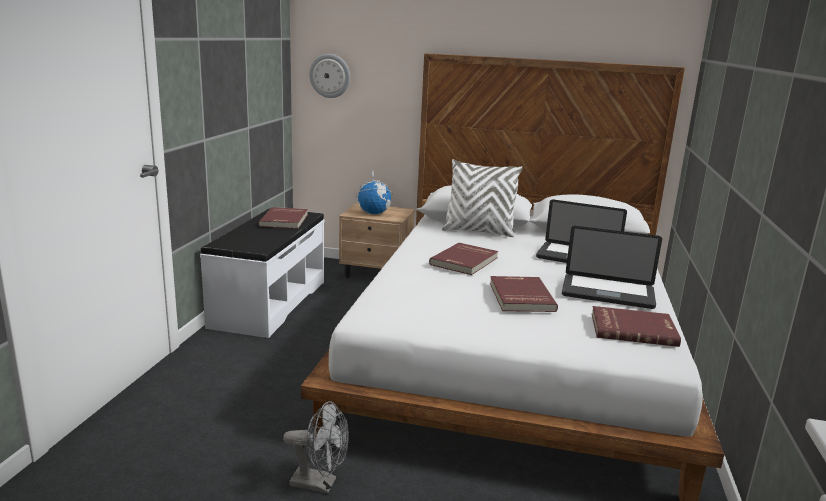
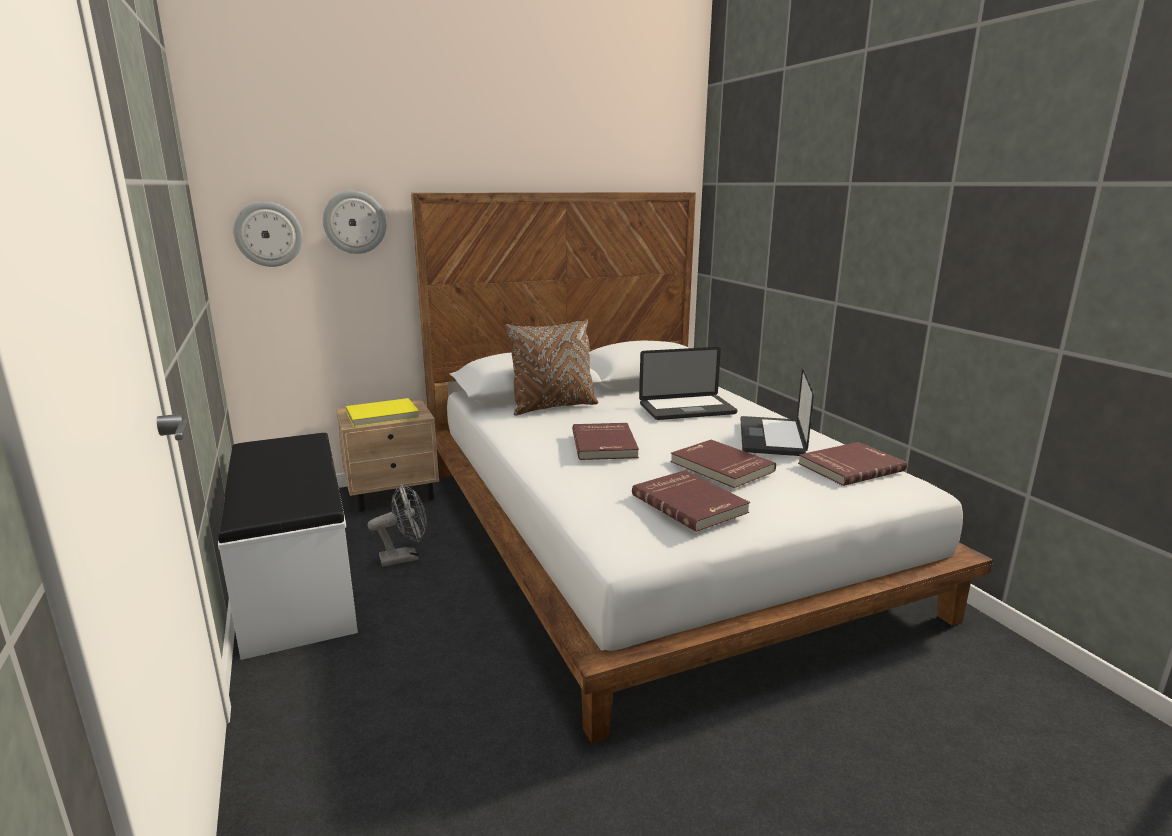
camera: 35 degrees left, 0 degrees up
red book [258,207,308,229] -> red book moved to [632,470,750,532]
grey fan [283,401,349,493] -> grey fan moved to [367,483,427,567]
globe [355,170,393,214] -> yellow book [346,398,419,427]
white pillow [442,159,523,237] -> brown pillow [505,319,598,416]
laptop [562,226,662,309] -> laptop turned 120 degrees clockwise [740,367,814,456]
none -> wall clock [323,191,386,254]

